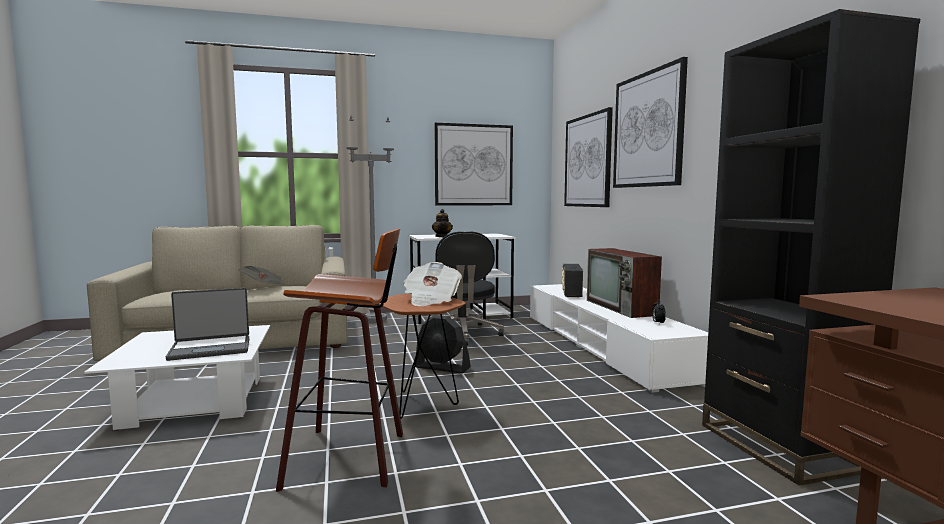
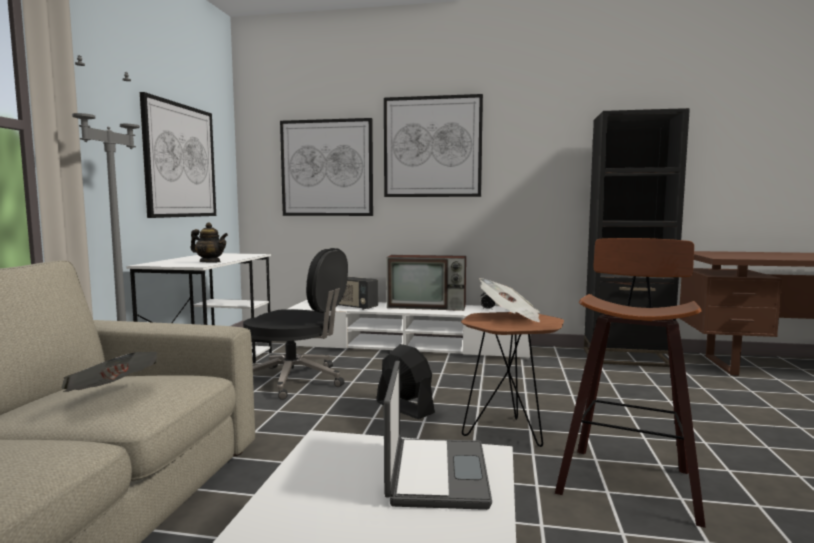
camera: 65 degrees left, 0 degrees up
black fan [415,315,471,374] -> black fan turned 90 degrees counterclockwise [376,344,435,419]

